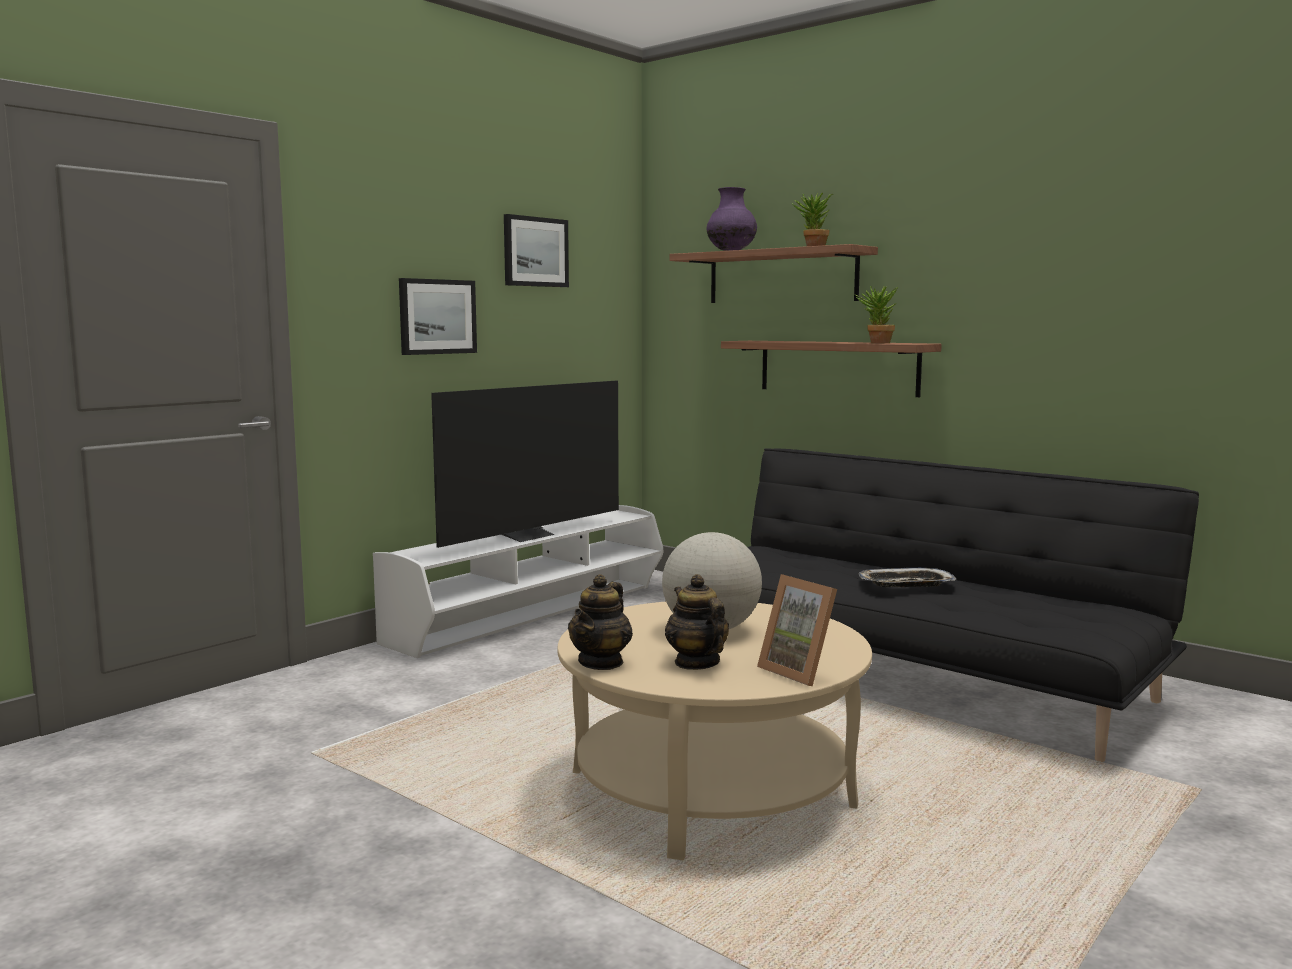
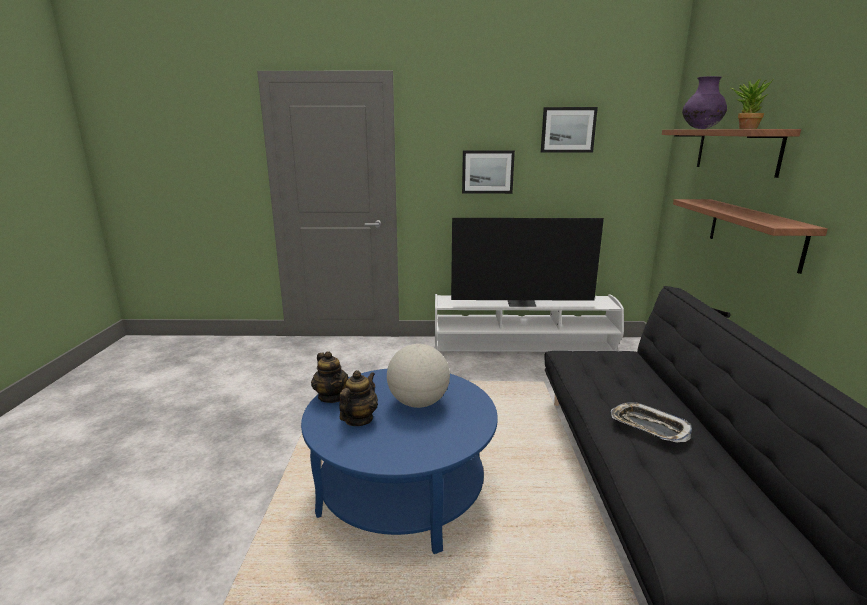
camera: 50 degrees right, 10 degrees up
beige coffee table [557,602,872,860] -> blue coffee table [301,369,498,554]
teapot [568,574,633,670] -> teapot turned 105 degrees counterclockwise [311,351,348,403]
picture frame [757,574,837,686] -> none
potted plant [856,286,899,343] -> none

